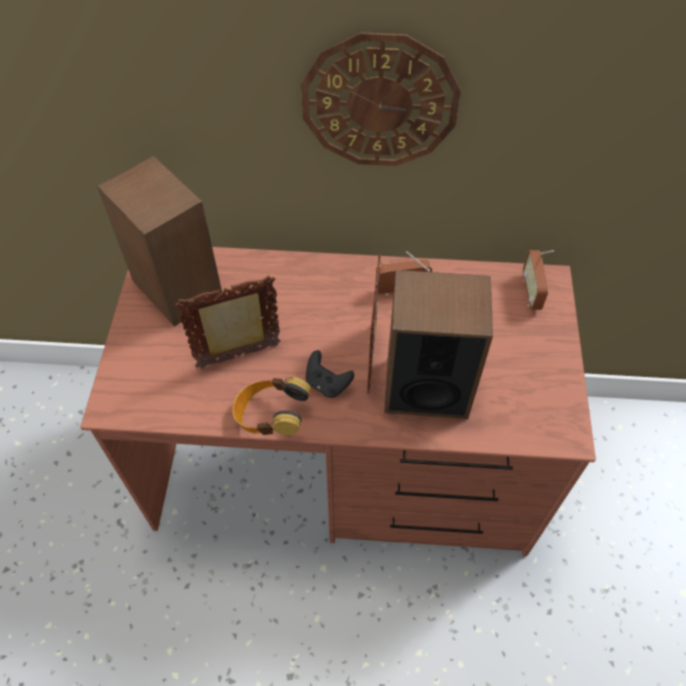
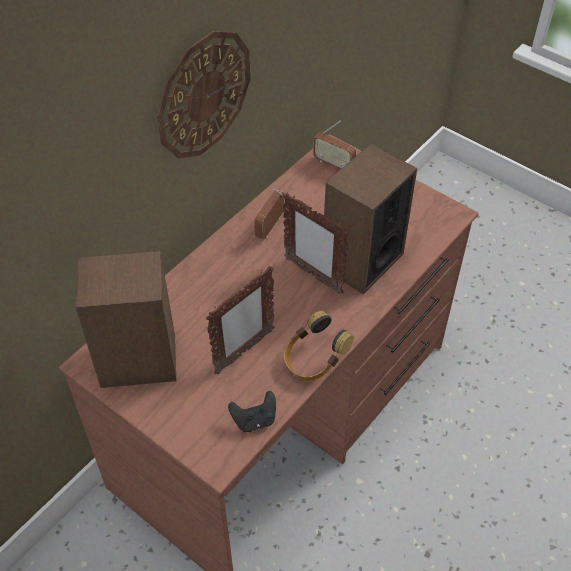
camera: 55 degrees left, 5 degrees down
picture frame [176,275,281,368] -> picture frame turned 150 degrees counterclockwise [206,266,274,374]
black game controller [306,350,354,398] -> black game controller moved to [228,391,276,432]

